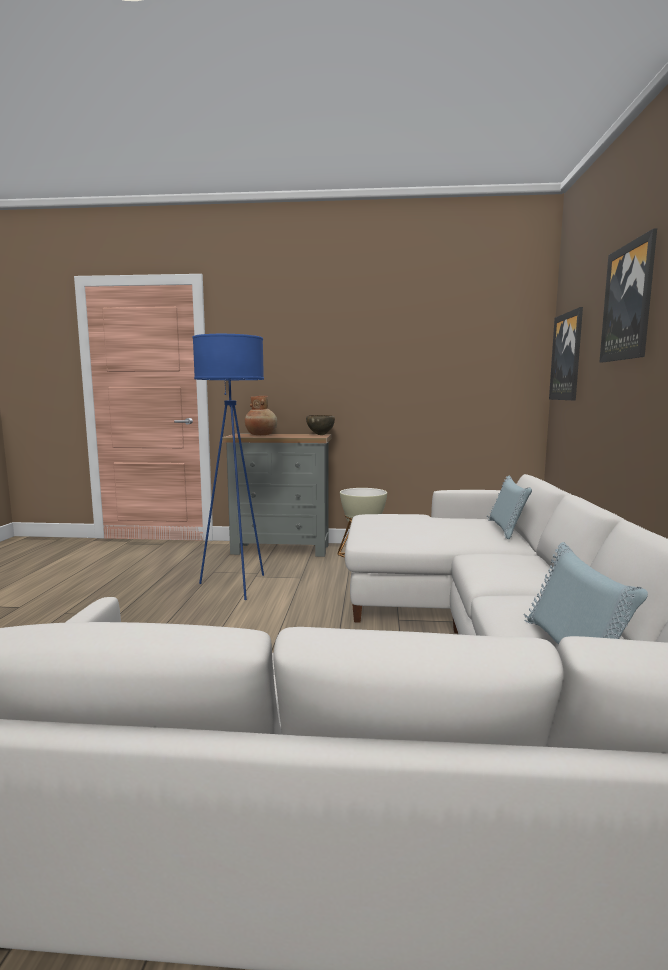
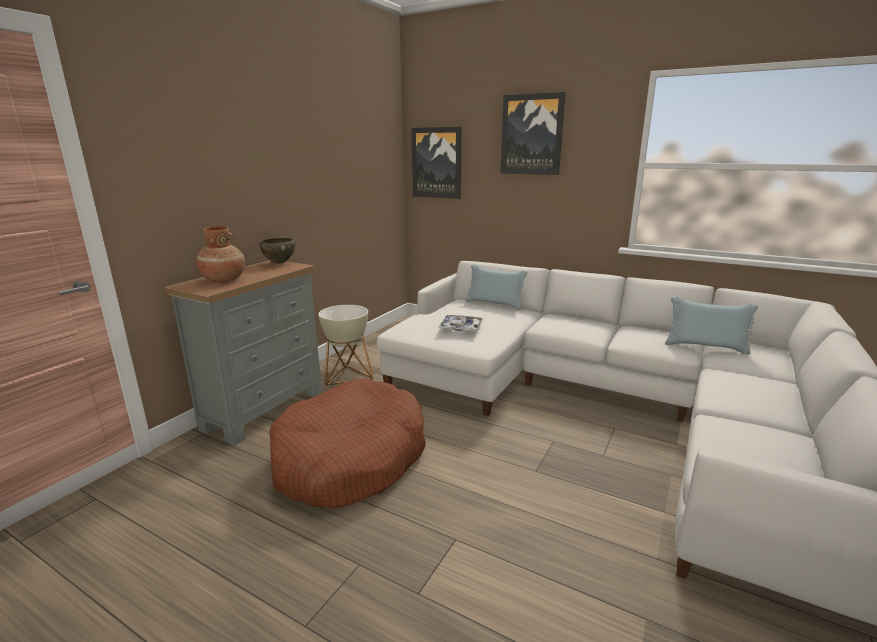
camera: 65 degrees left, 10 degrees up
blue floor lamp [192,334,264,600] -> brown dog bed [269,378,426,509]
none -> tray [439,315,483,331]

